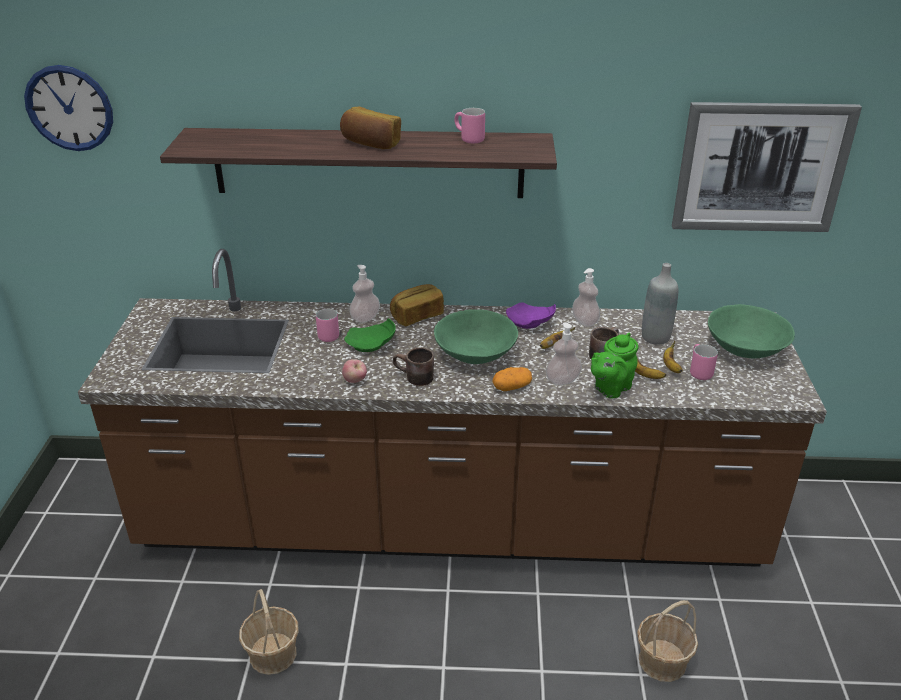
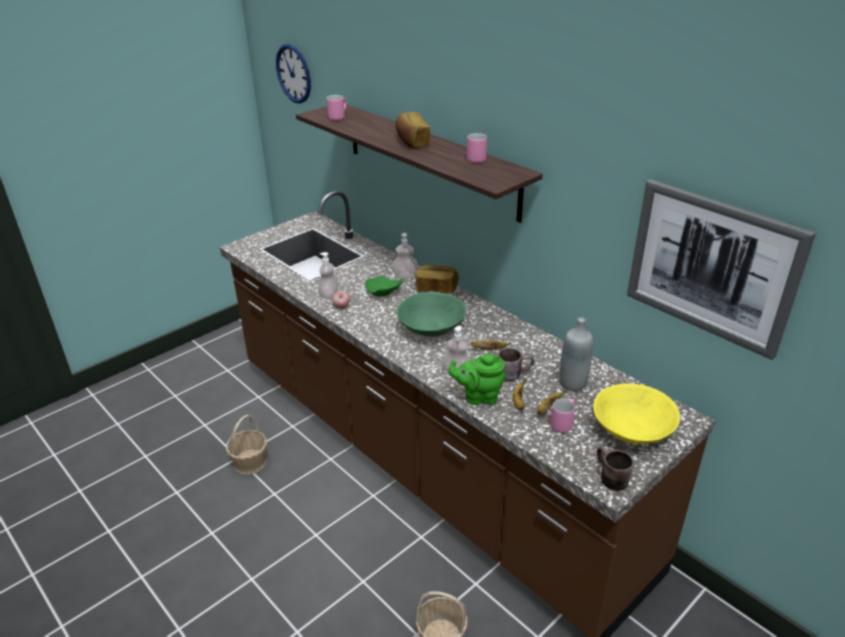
camera: 45 degrees right, 0 degrees up
pink mug [316,309,339,342] -> pink mug moved to [326,95,346,121]
brown mug [393,347,434,386] -> brown mug moved to [597,447,634,491]
potato [492,367,532,391] -> none
purple plate [506,302,556,329] -> none
soap dispenser [572,268,600,326] -> soap dispenser moved to [318,252,338,299]
green bowl [708,304,795,359] -> yellow bowl [593,383,680,444]

